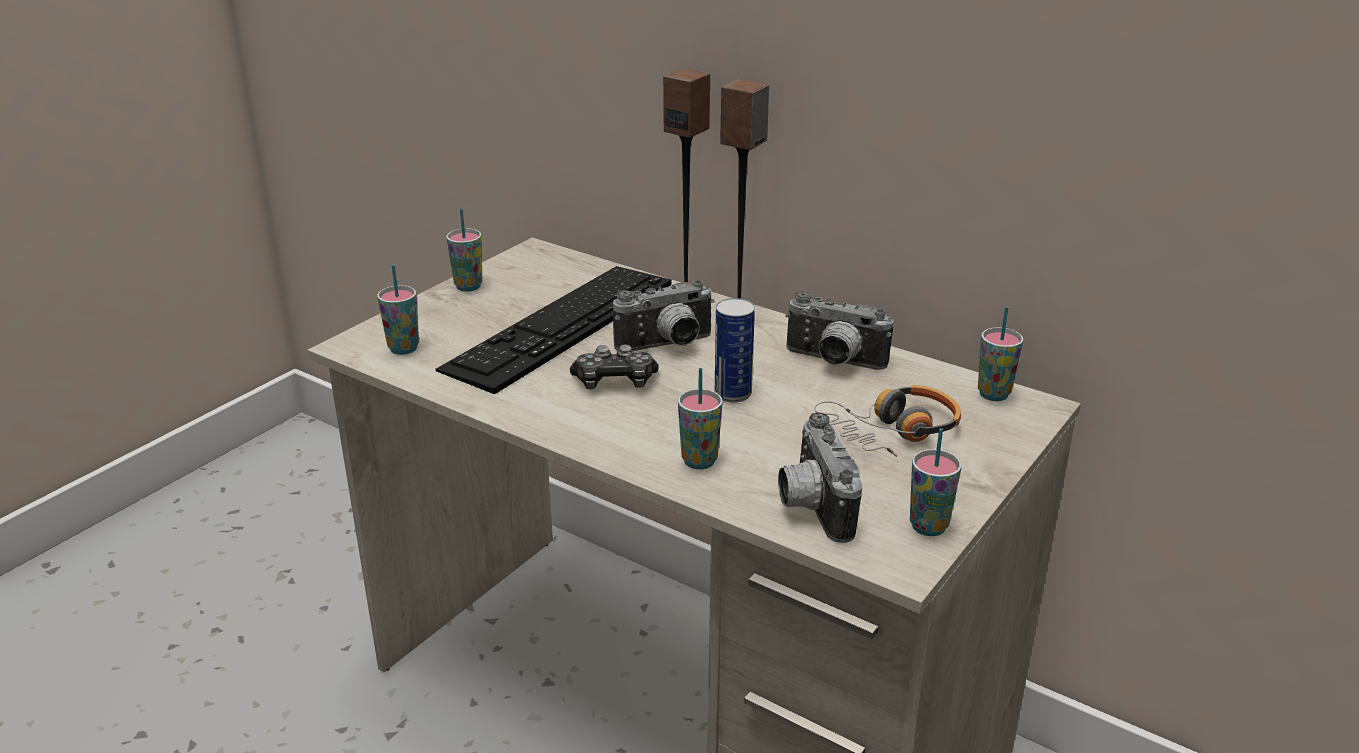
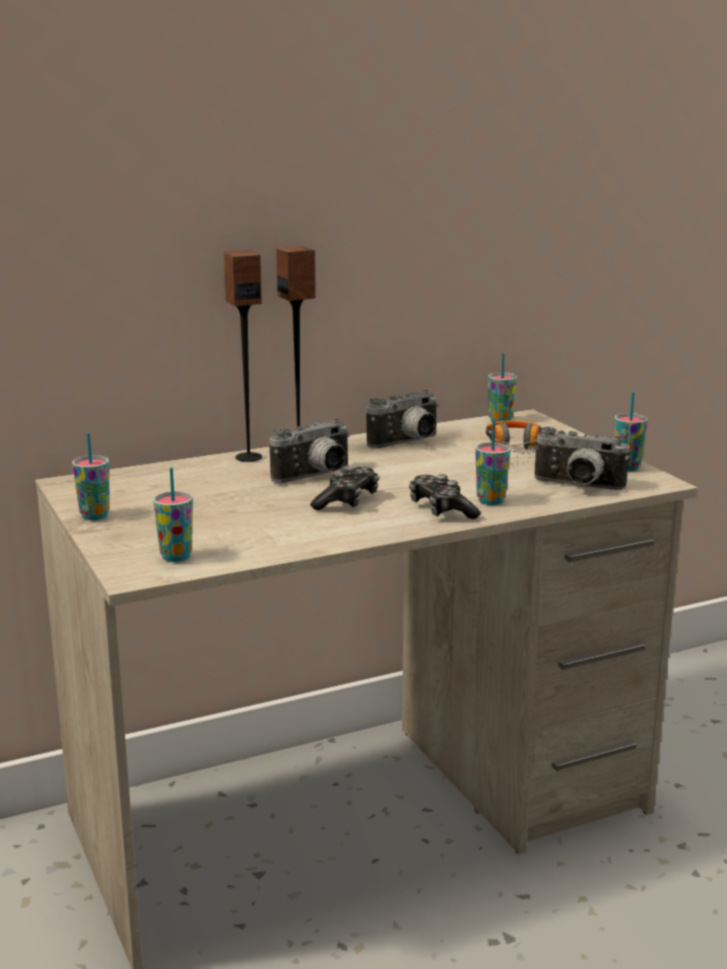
camera: 60 degrees left, 10 degrees down
keyboard [436,266,672,394] -> none
camera [613,280,715,351] -> camera turned 45 degrees clockwise [269,418,350,483]
can [715,298,755,403] -> none
none -> game controller [409,474,481,519]

